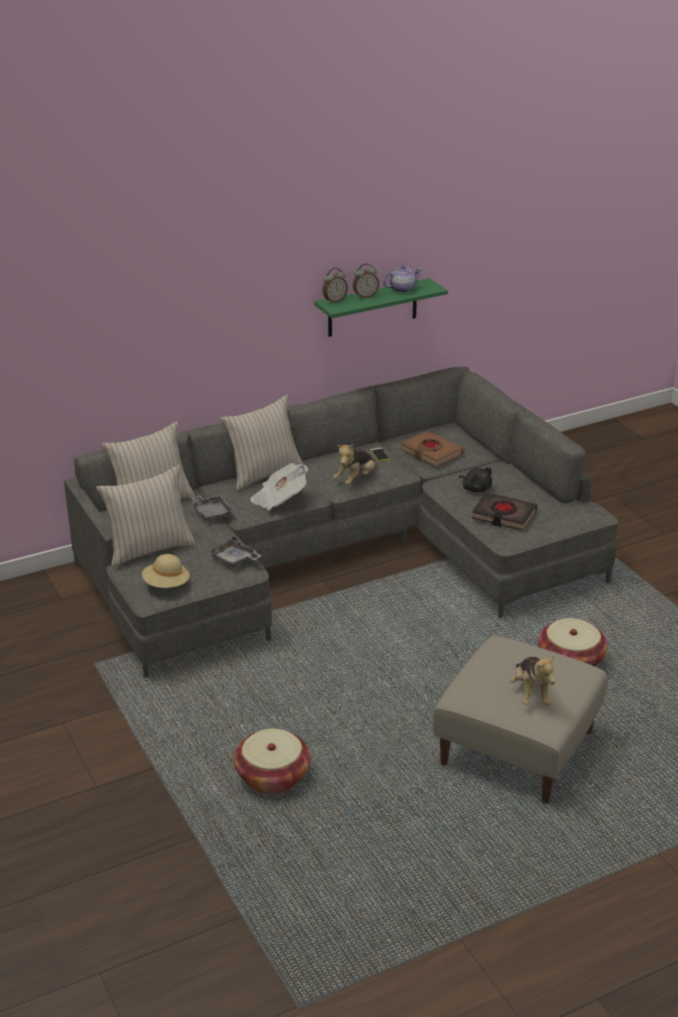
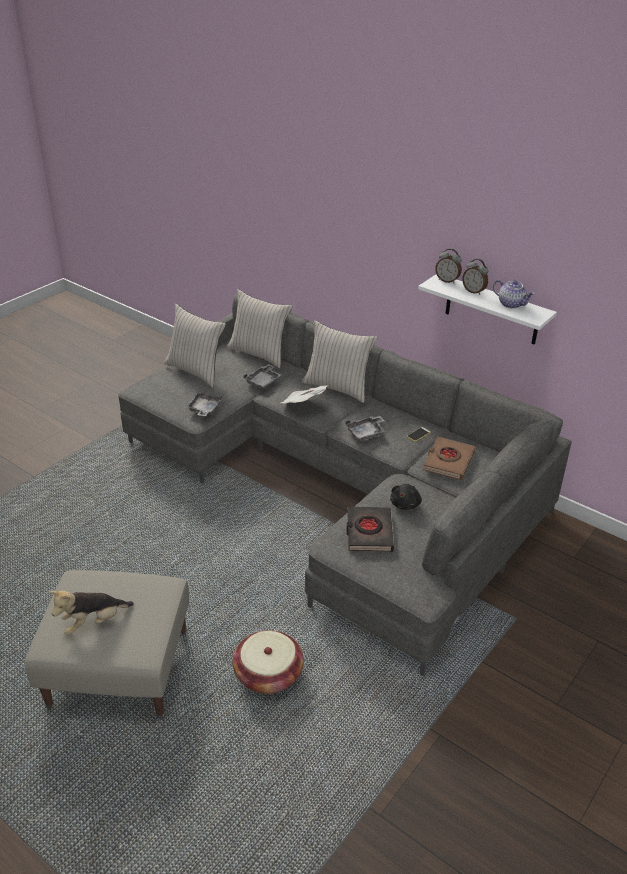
camera: 65 degrees right, 5 degrees up
beige hat [142,554,190,588] -> none
basket [234,729,311,794] -> none
green shelf [315,278,448,337] -> white shelf [418,275,557,345]
plush toy [333,444,377,485] -> grey tray [345,416,385,441]

